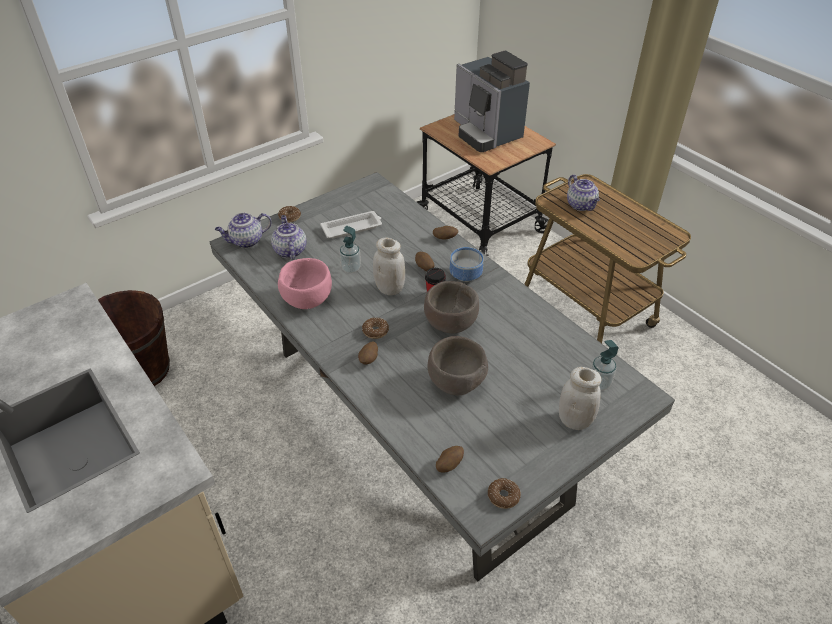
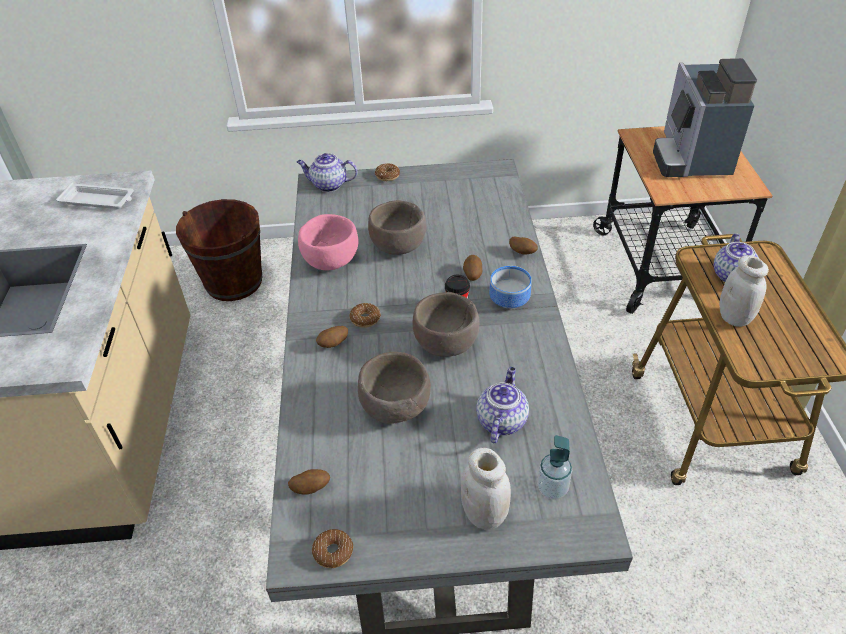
camera: 35 degrees right, 0 degrees up
teapot [271,215,307,260] -> teapot moved to [476,367,529,443]
white tray [320,211,382,238] -> white tray moved to [56,183,134,209]
soap dispenser [339,226,361,273] -> brown bowl [368,200,426,255]
white jar [373,237,405,295] -> white jar moved to [719,255,769,327]

